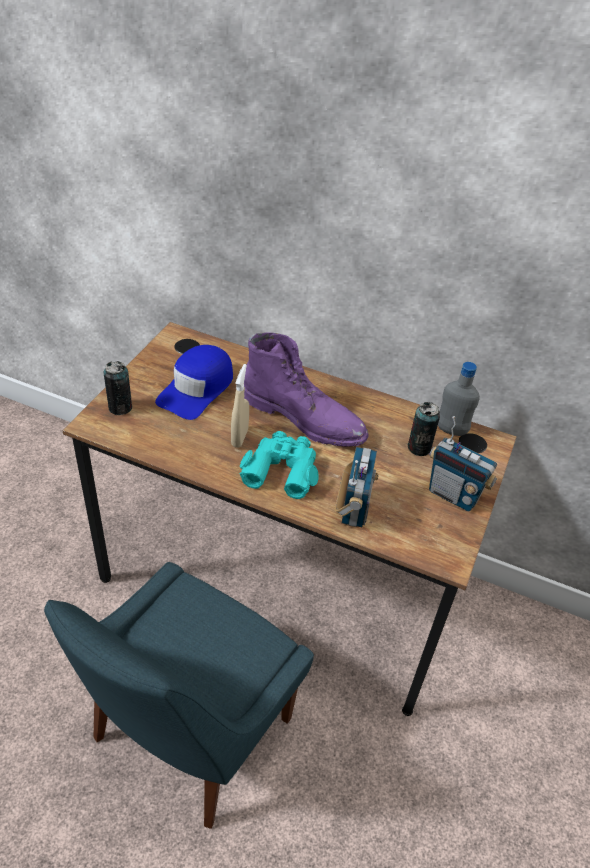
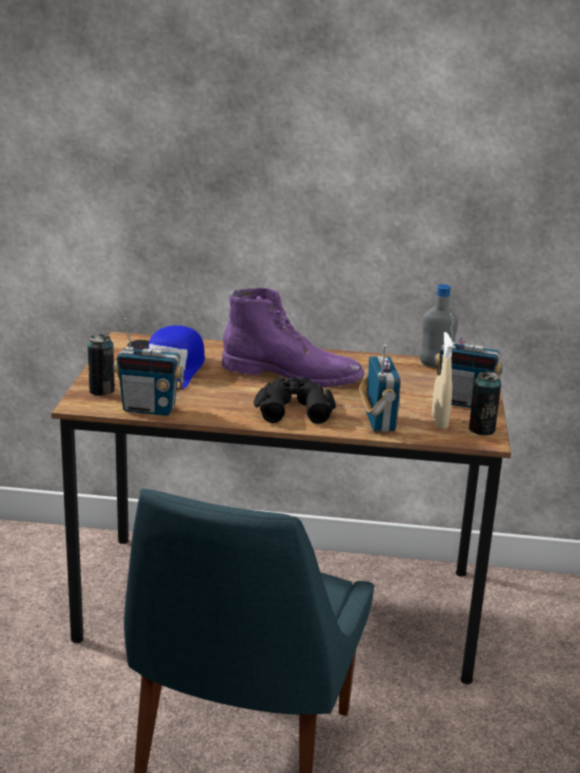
camera: 15 degrees left, 20 degrees down
beige spray bottle [231,364,249,448] -> beige spray bottle moved to [432,332,453,429]
turquoise binoculars [240,431,319,499] -> black binoculars [254,377,336,424]
can [408,402,440,456] -> can moved to [469,371,501,435]
none -> radio [113,318,184,416]

